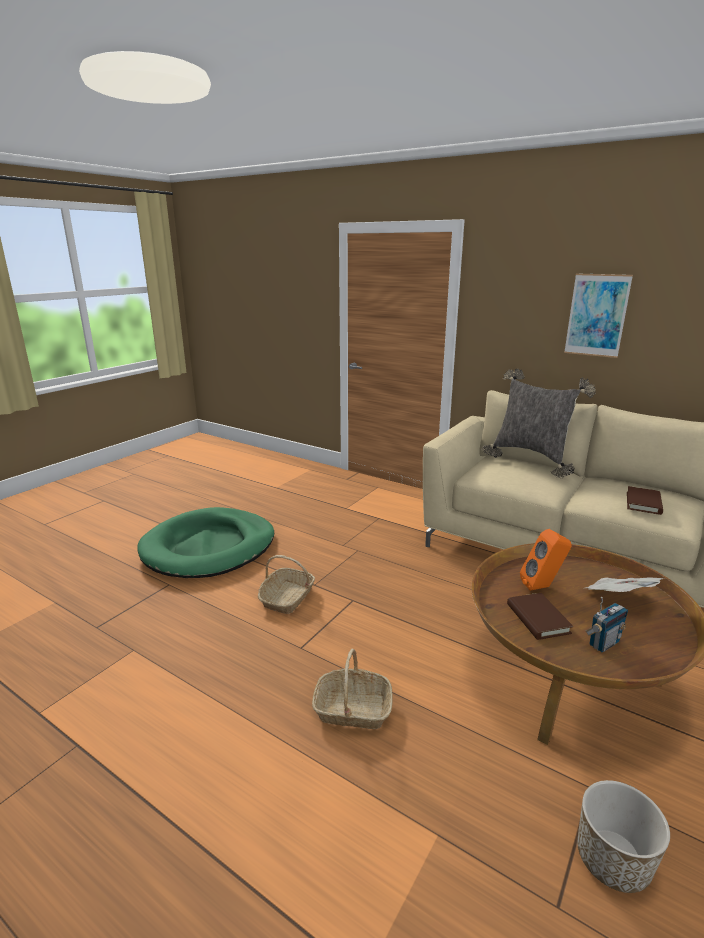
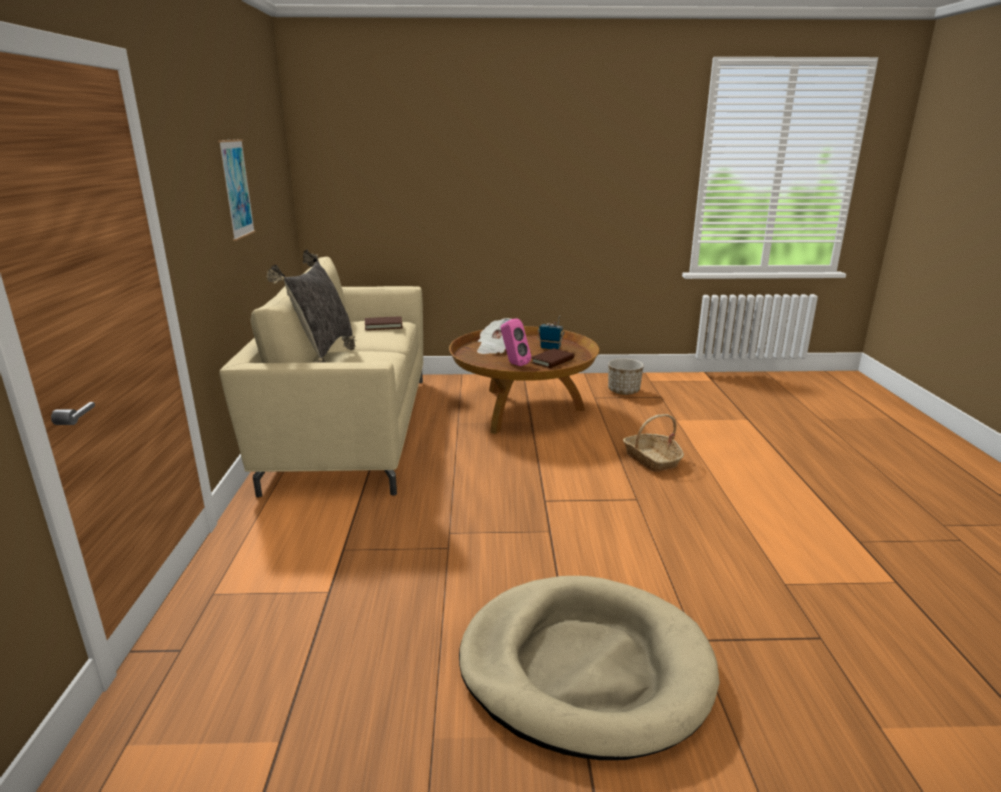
camera: 125 degrees left, 0 degrees up
green dog bed [137,507,274,578] -> beige dog bed [459,576,720,760]
basket [258,555,315,614] -> none
orange speaker [520,529,572,591] -> pink speaker [501,318,531,366]

